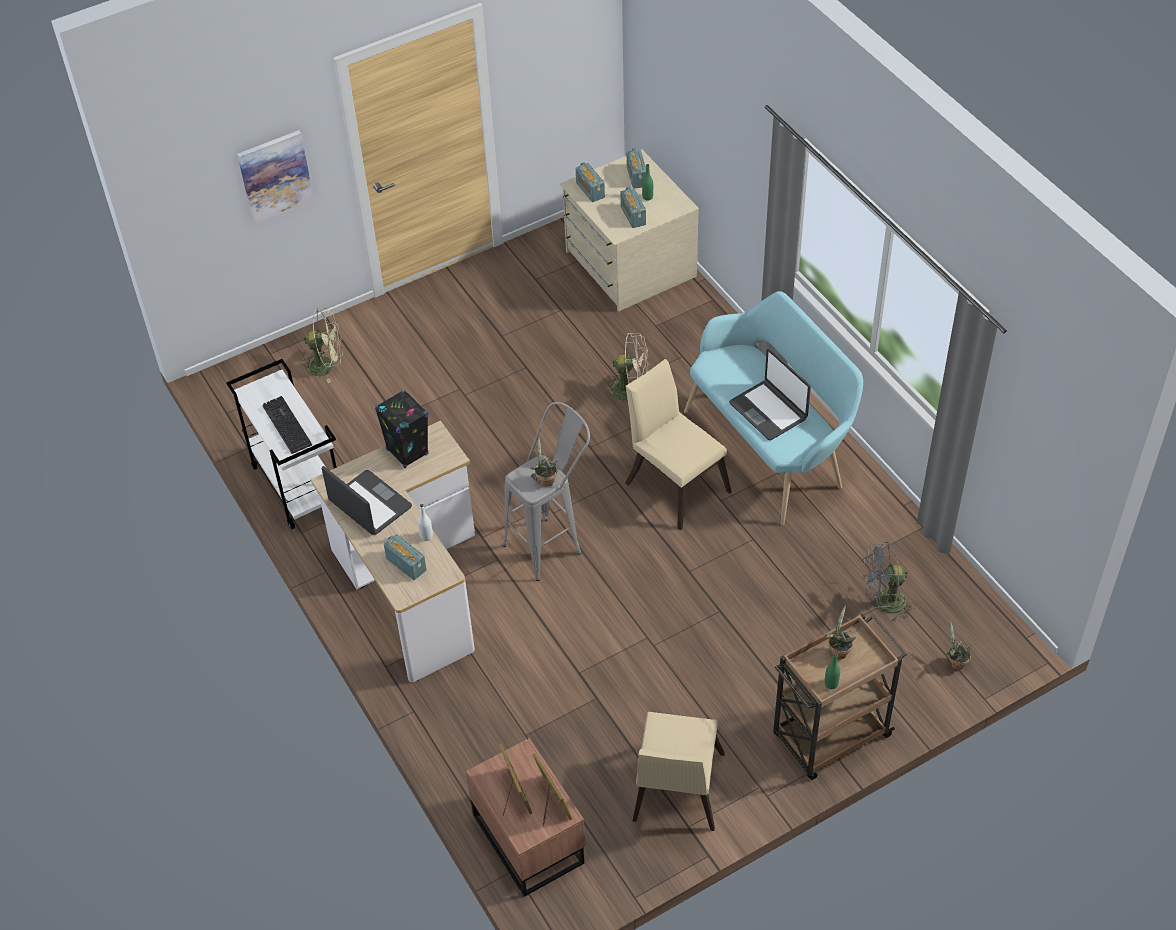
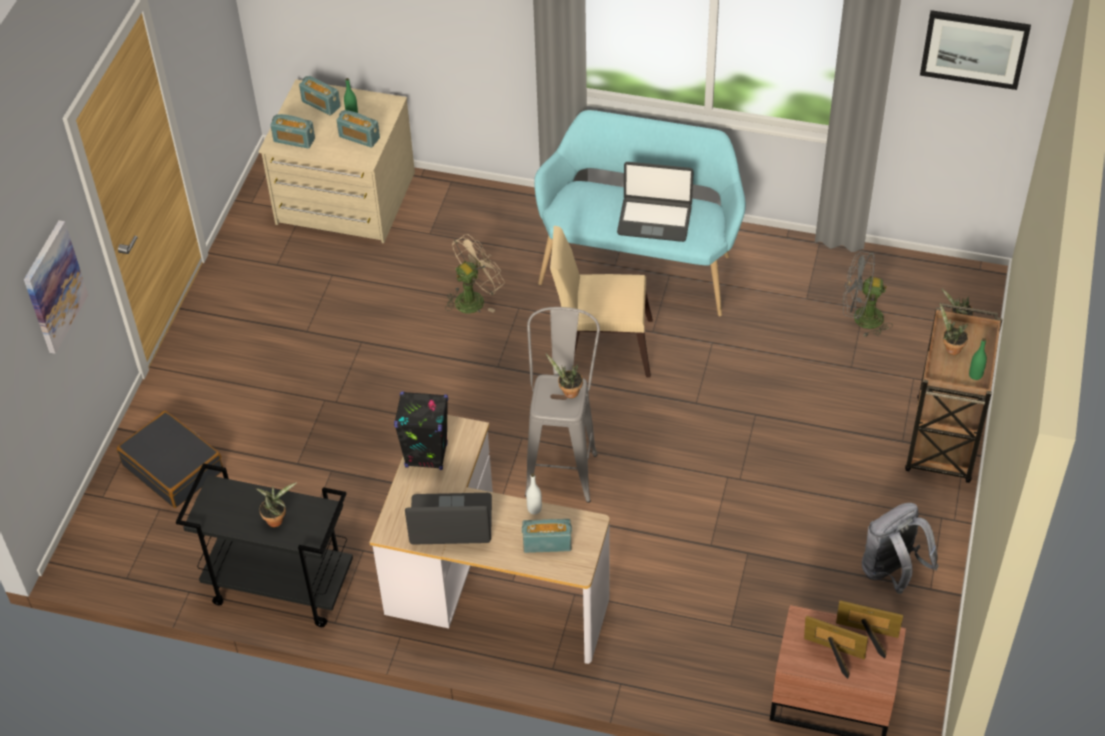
camera: 45 degrees left, 0 degrees up
white cart [226,359,337,529] -> black cart [176,463,353,627]
keyboard [262,396,312,454] -> potted plant [255,482,297,527]
green fan [301,308,343,383] -> black suitcase [117,411,223,508]
beige chair [633,712,725,831] -> grey backpack [862,503,939,594]
grey fan [863,542,916,623] -> grey fan turned 60 degrees clockwise [843,252,893,337]
none -> picture [920,10,1031,90]

